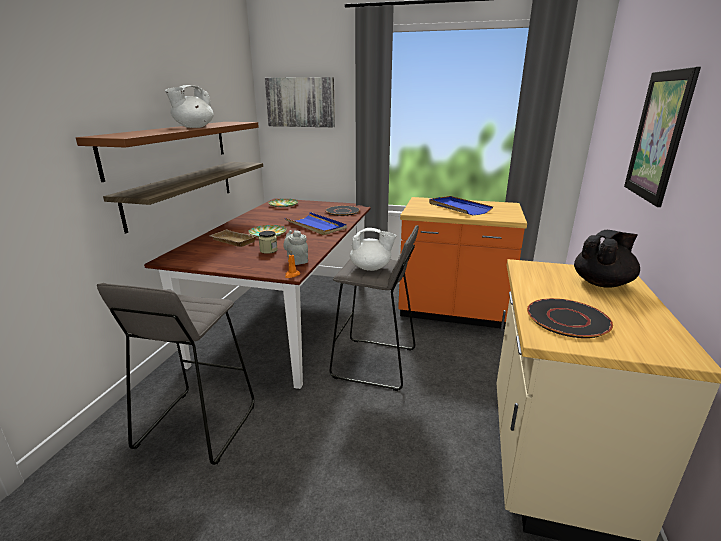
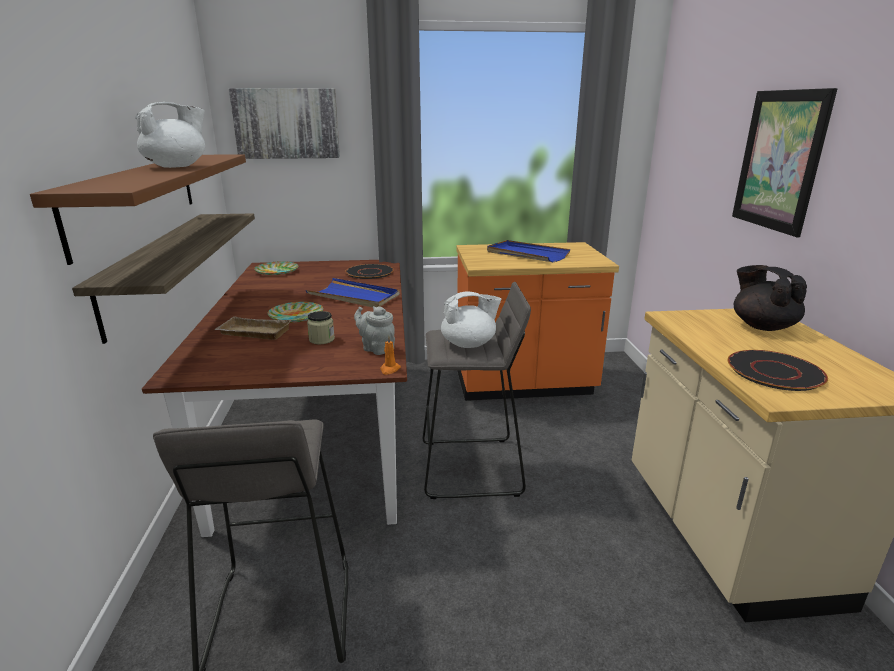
camera: 20 degrees left, 0 degrees up
white teapot [165,85,214,128] -> white teapot turned 150 degrees counterclockwise [135,102,205,168]
black teapot [574,230,640,288] -> black teapot turned 60 degrees counterclockwise [734,265,807,331]

